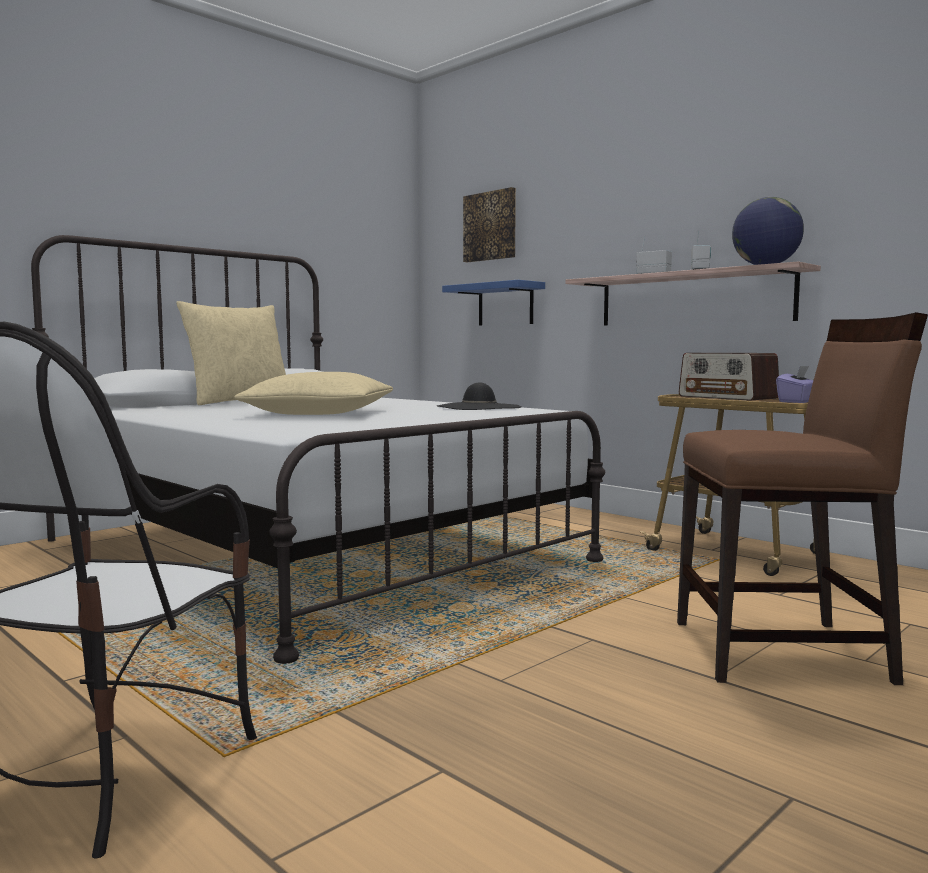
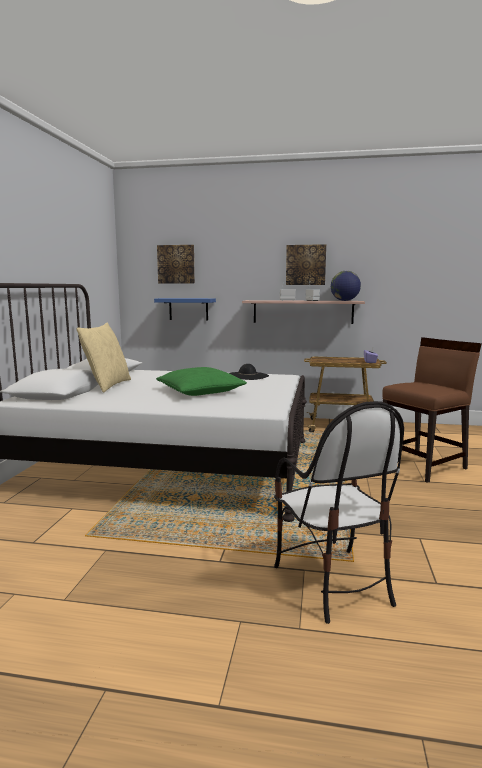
camera: 35 degrees left, 5 degrees up
beige pillow [234,372,393,415] -> green pillow [156,367,247,396]
radio [679,353,779,401] -> none
none -> picture [286,244,326,285]

